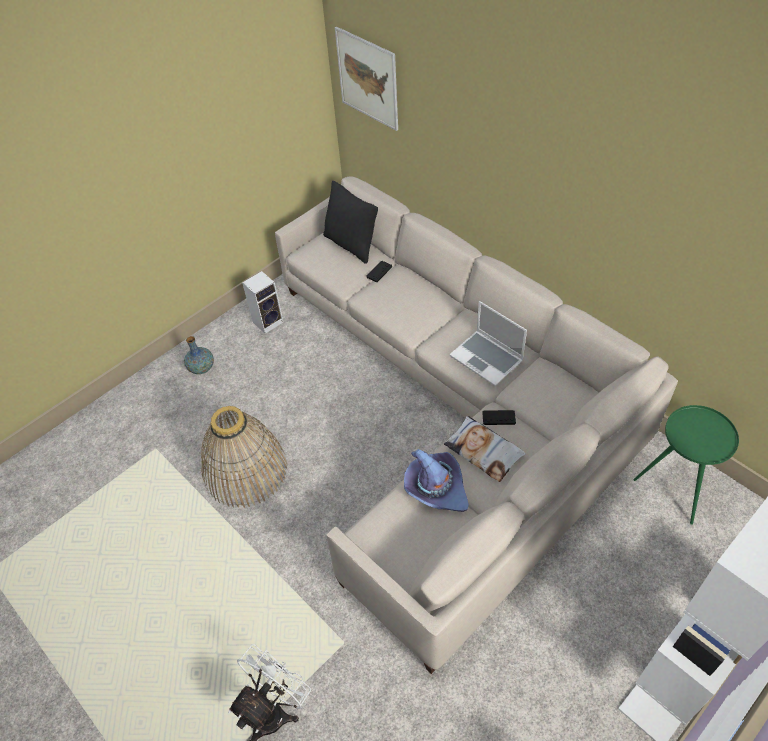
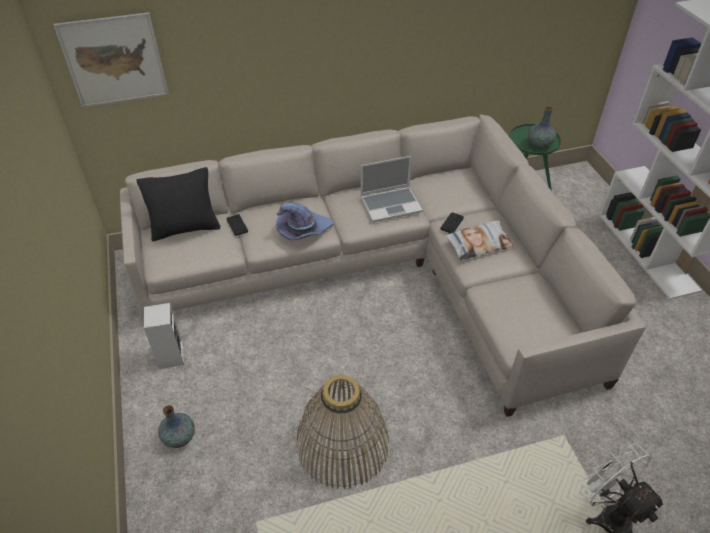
camera: 65 degrees left, 5 degrees down
purple hat [404,449,469,512] -> purple hat moved to [276,203,334,240]
none -> vase [528,106,556,148]

